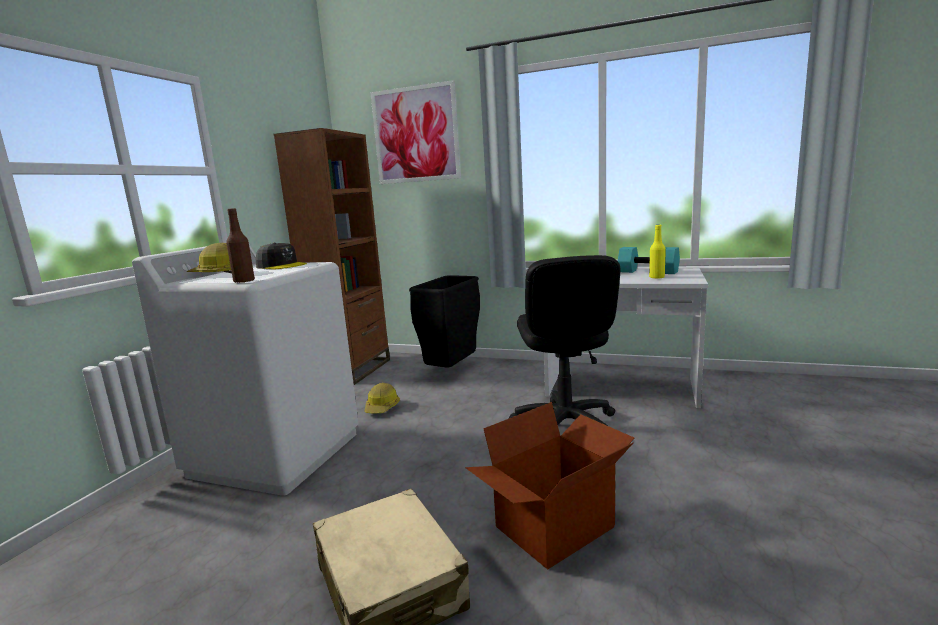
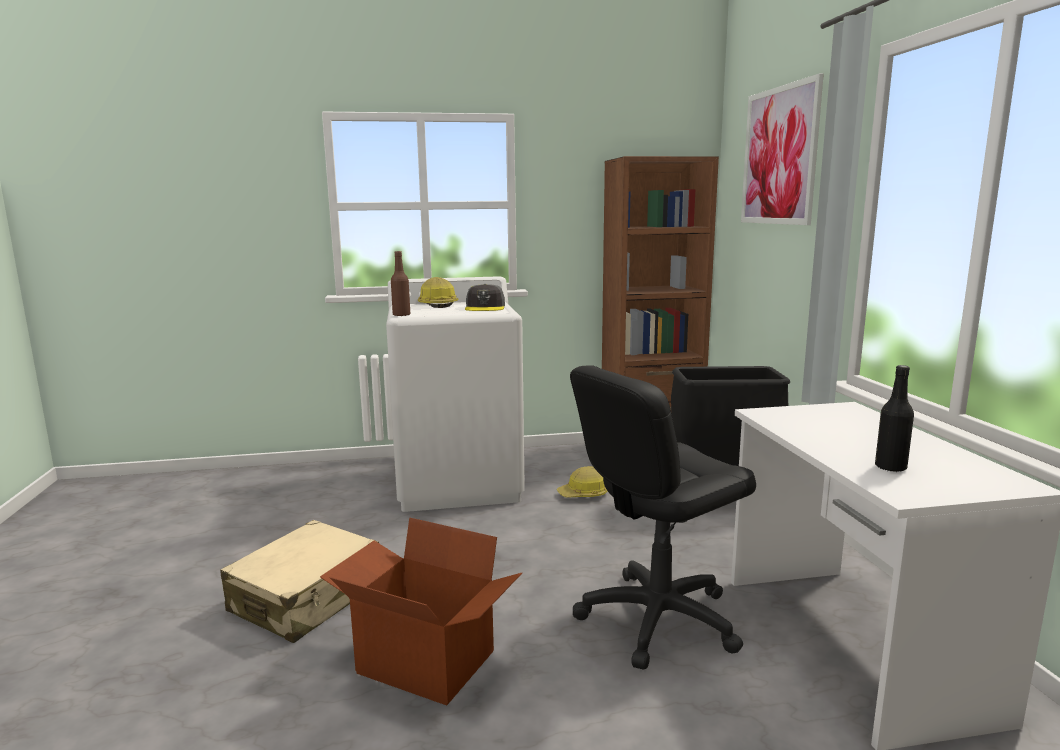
camera: 60 degrees right, 0 degrees up
turquoise dumbbell [618,247,680,274] -> none
yellow bottle [649,225,666,279] -> black bottle [875,365,914,472]

